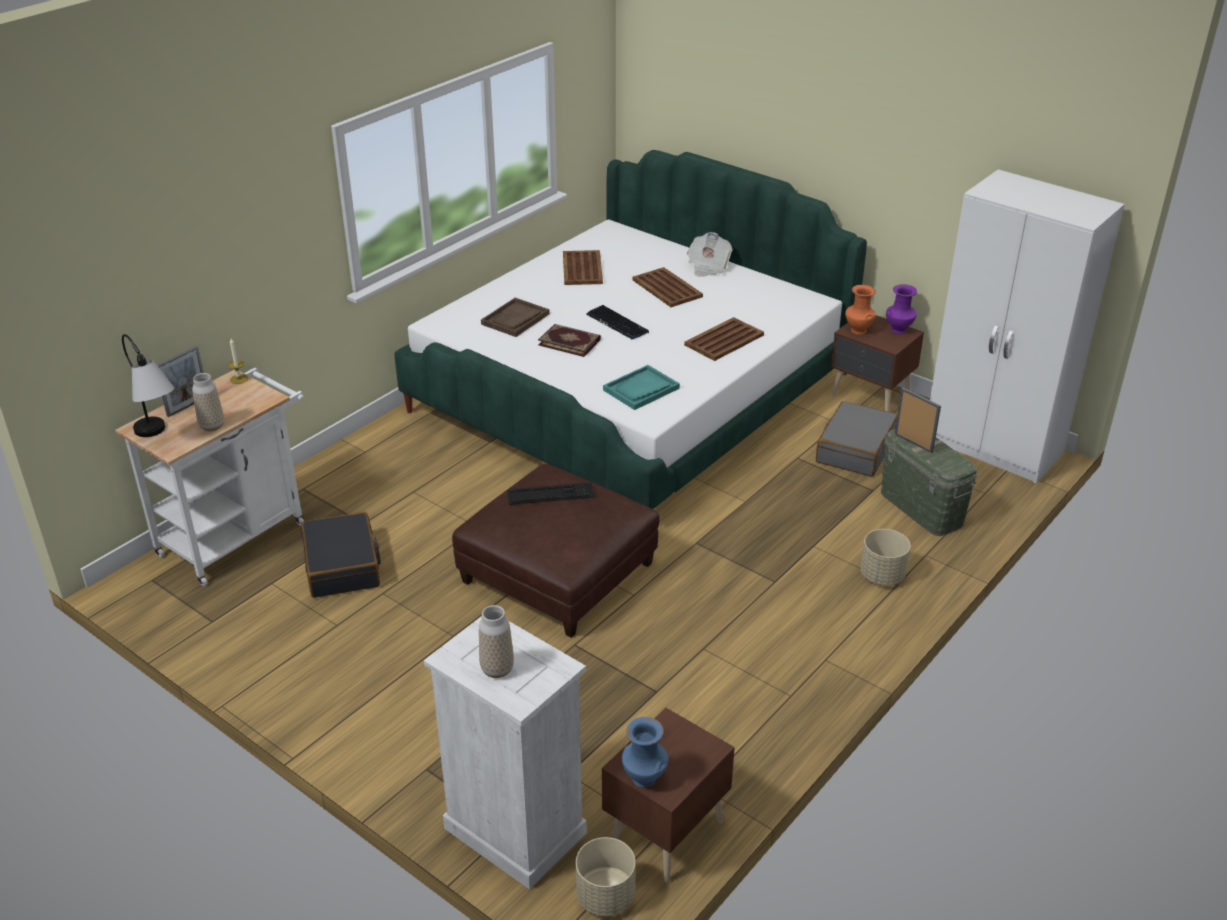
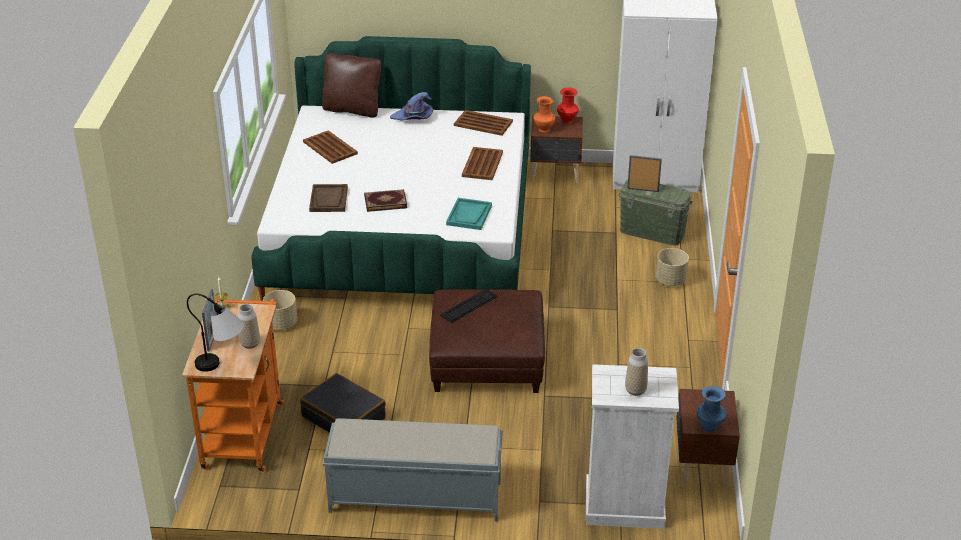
camera: 35 degrees left, 0 degrees up
white cart [115,368,305,586] -> orange cart [182,298,284,473]
beige planter [576,837,636,916] -> beige planter moved to [263,290,297,330]
keyboard [586,305,649,339] -> none
brown tray [632,267,703,307] -> brown tray moved to [454,110,513,136]
newspaper [687,232,732,277] -> purple hat [390,92,433,121]
grey suitcase [816,401,898,477] -> none
purple vase [886,284,917,334] -> red vase [557,87,579,124]
none -> brown pillow [322,53,381,118]
none -> grey bench [323,418,503,521]

